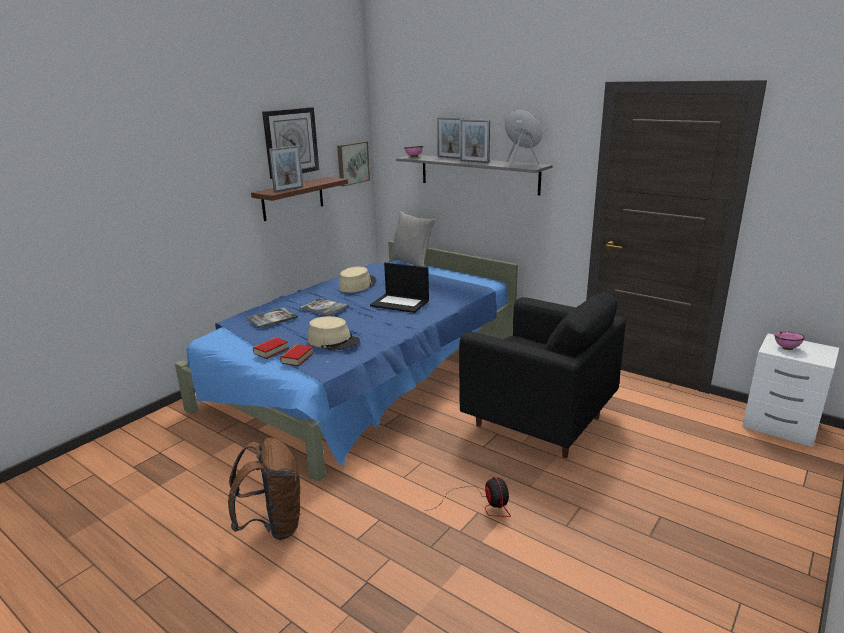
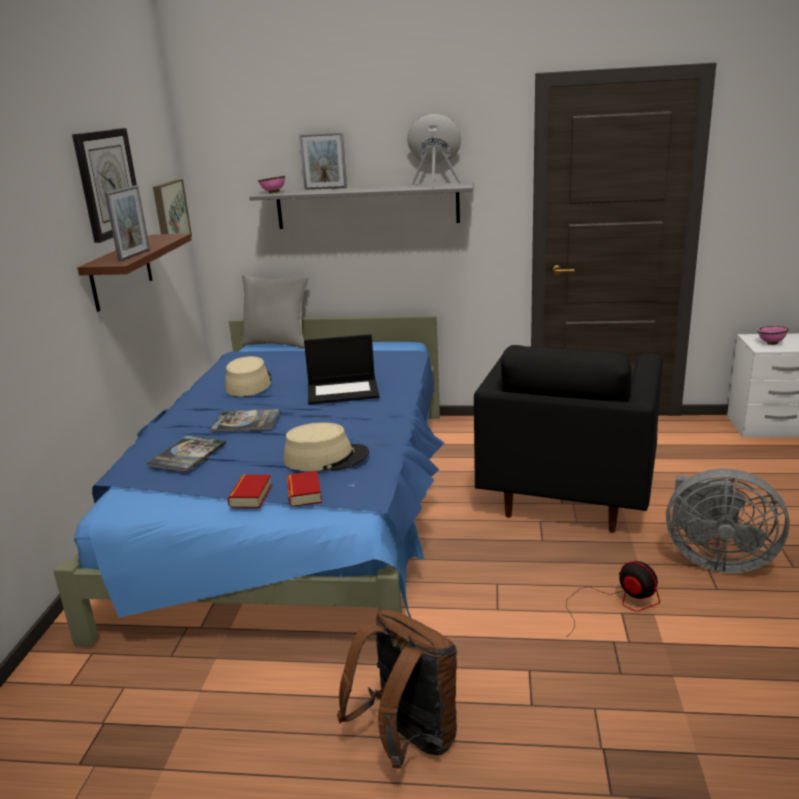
camera: 30 degrees left, 0 degrees up
black armchair [459,292,626,458] -> black armchair turned 105 degrees clockwise [474,345,663,533]
picture frame [460,119,490,163] -> none
none -> grey fan [666,468,790,573]

